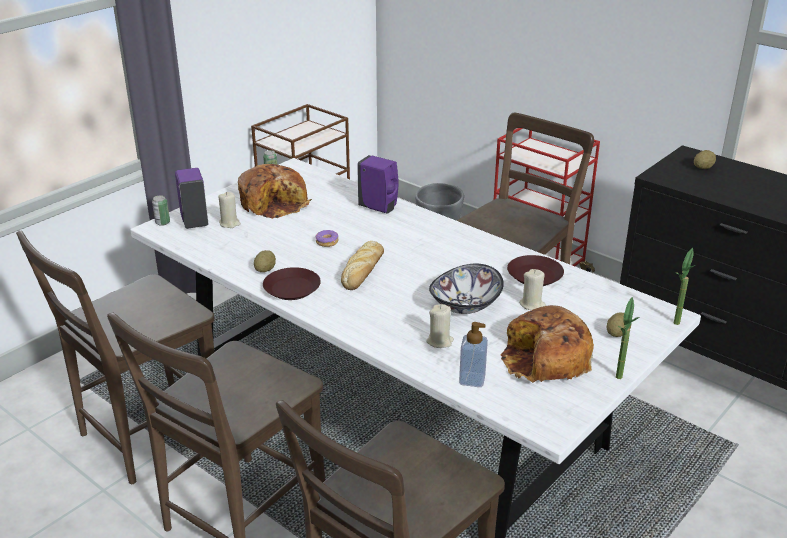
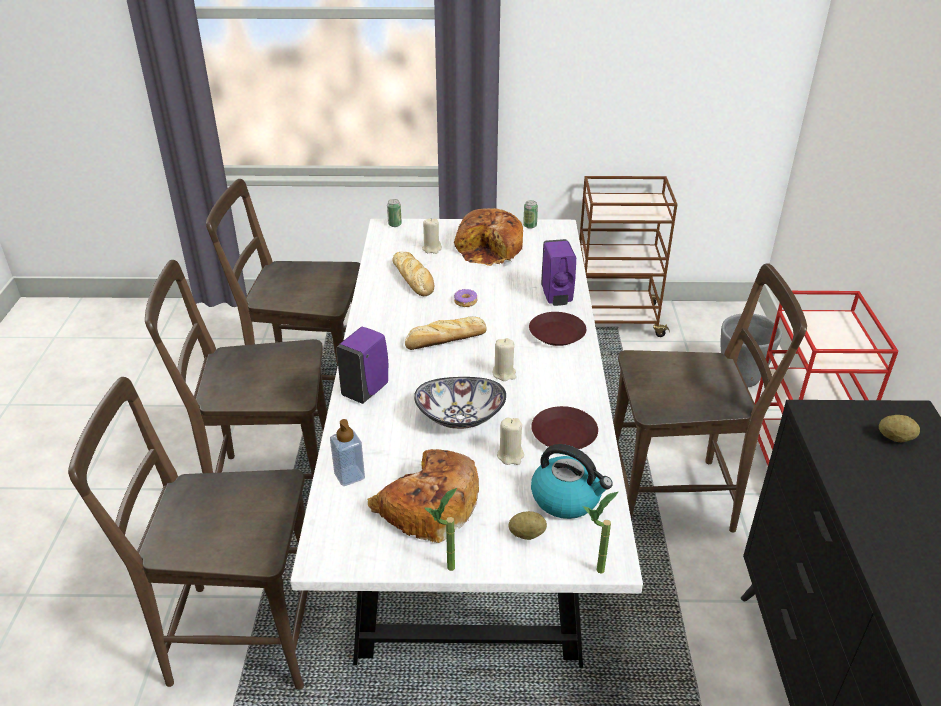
camera: 50 degrees right, 5 degrees up
purple soap dispenser [175,168,208,229] -> purple soap dispenser moved to [336,327,388,404]
potato [254,250,276,272] -> none
brown plate [263,267,321,300] -> brown plate moved to [529,312,586,346]
beige candle [426,304,454,348] -> beige candle moved to [493,338,516,381]
none -> bread [393,252,434,296]
none -> kettle [531,444,613,519]

